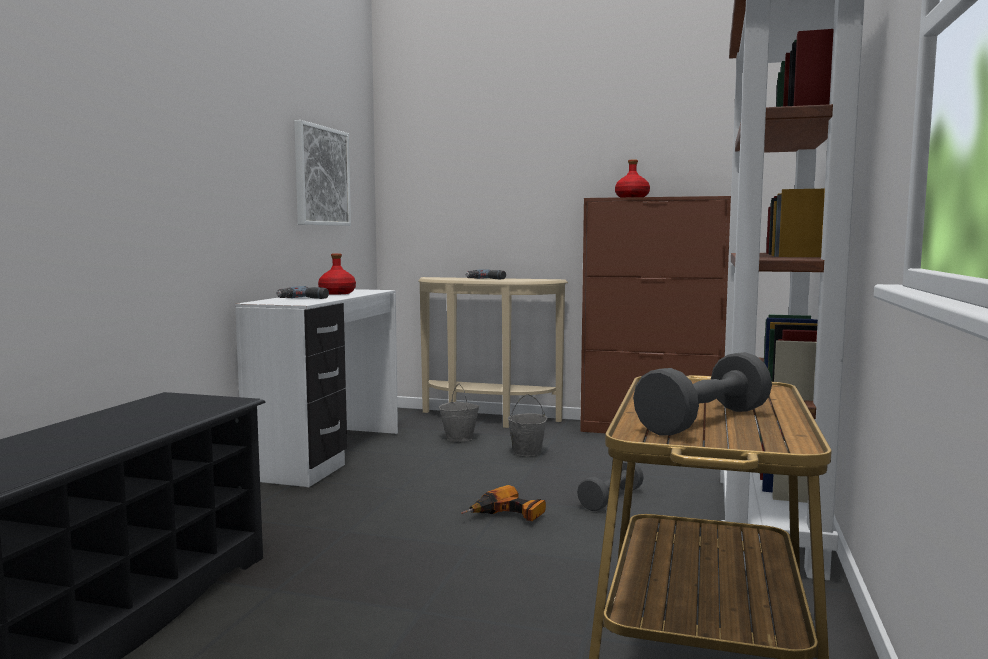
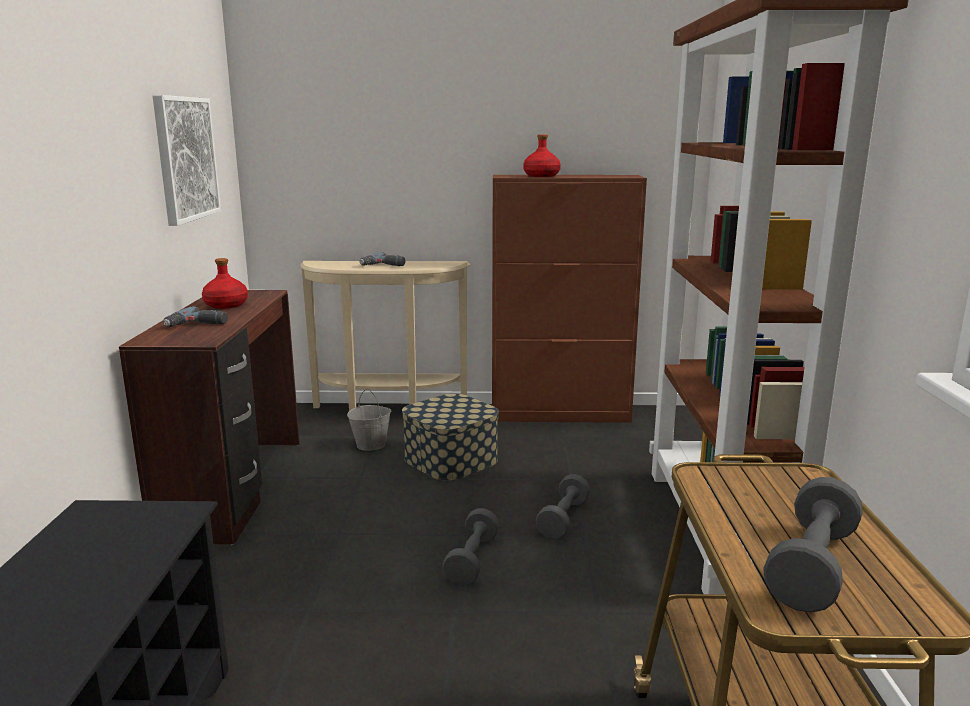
camera: 15 degrees left, 10 degrees up
white desk [235,289,398,488] -> brown desk [119,290,300,545]
power drill [461,485,546,521] -> grey dumbbell [442,508,499,586]
grey bucket [508,394,547,456] -> storage box [402,394,499,481]

